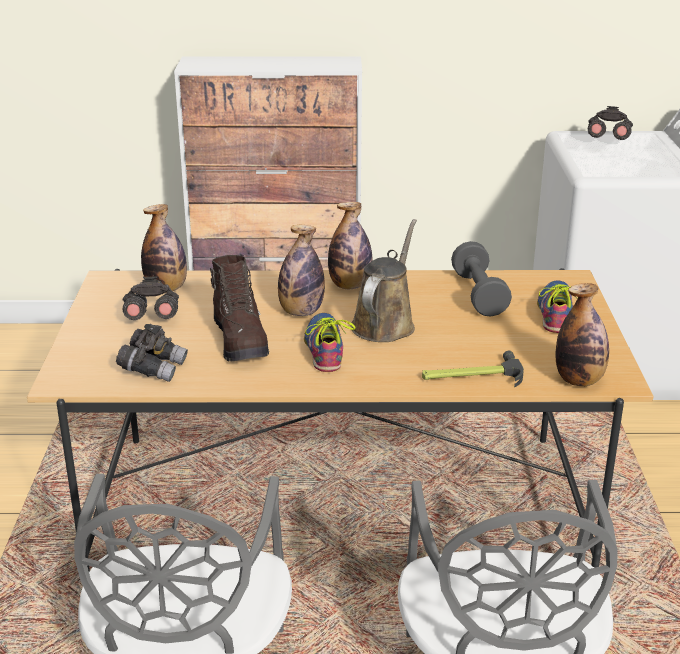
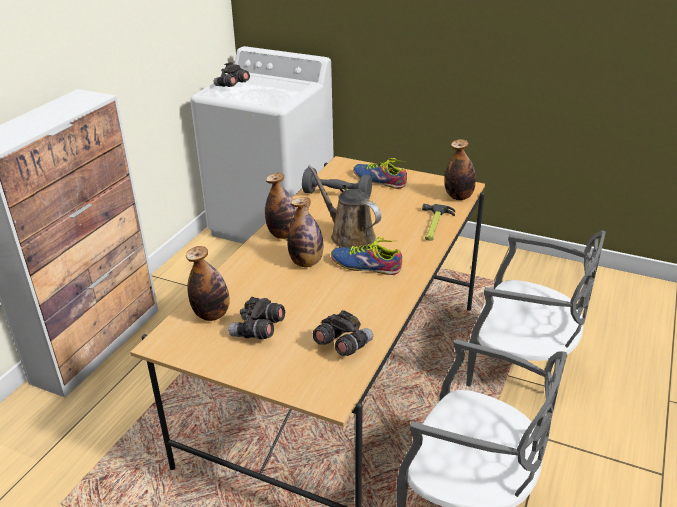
camera: 65 degrees left, 5 degrees up
brown boot [210,255,269,362] -> none

